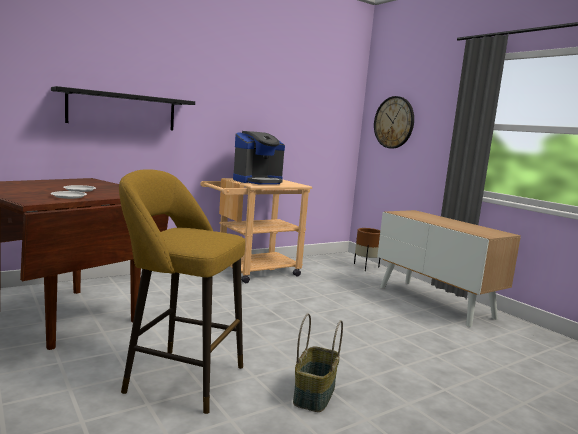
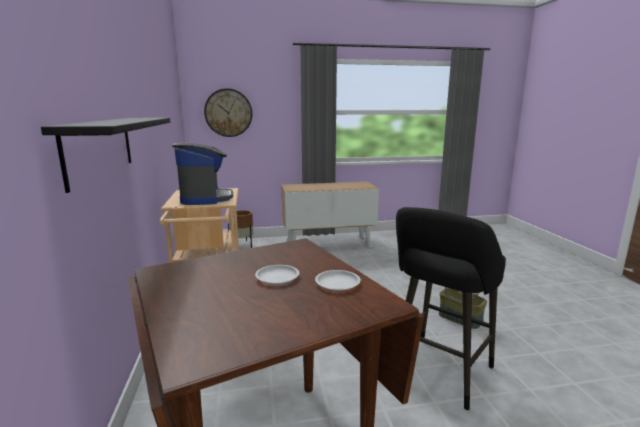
camera: 65 degrees left, 5 degrees up
yellow stool [119,169,245,414] -> black stool [396,207,506,410]

